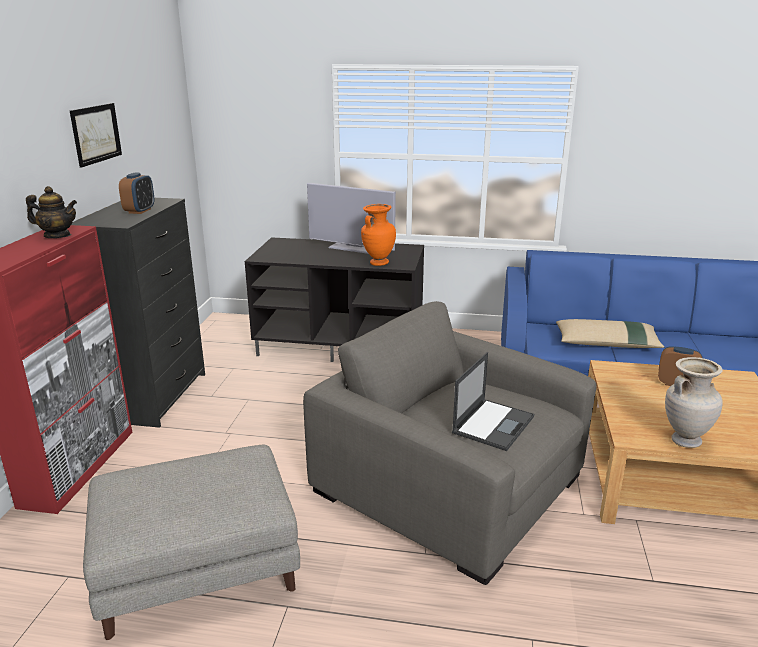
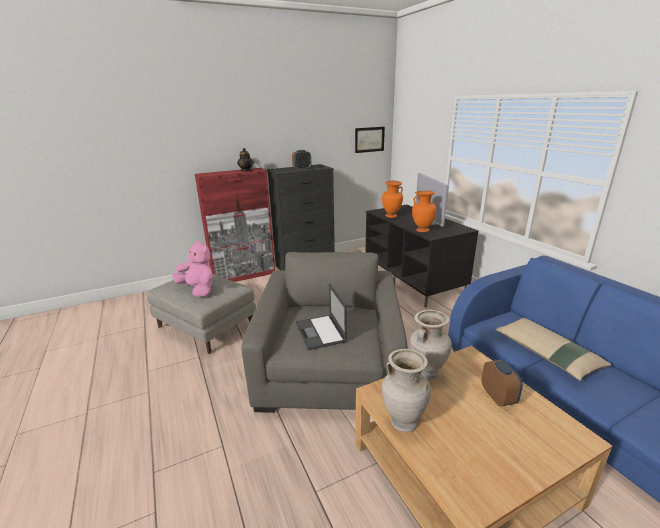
camera: 55 degrees right, 0 degrees up
picture [70,103,122,168] -> picture moved to [355,127,385,153]
laptop [452,352,534,451] -> laptop turned 75 degrees clockwise [296,283,347,350]
none -> pink plush toy [172,240,212,297]
none -> orange vase [382,180,403,218]
none -> beige vase [410,310,452,380]

